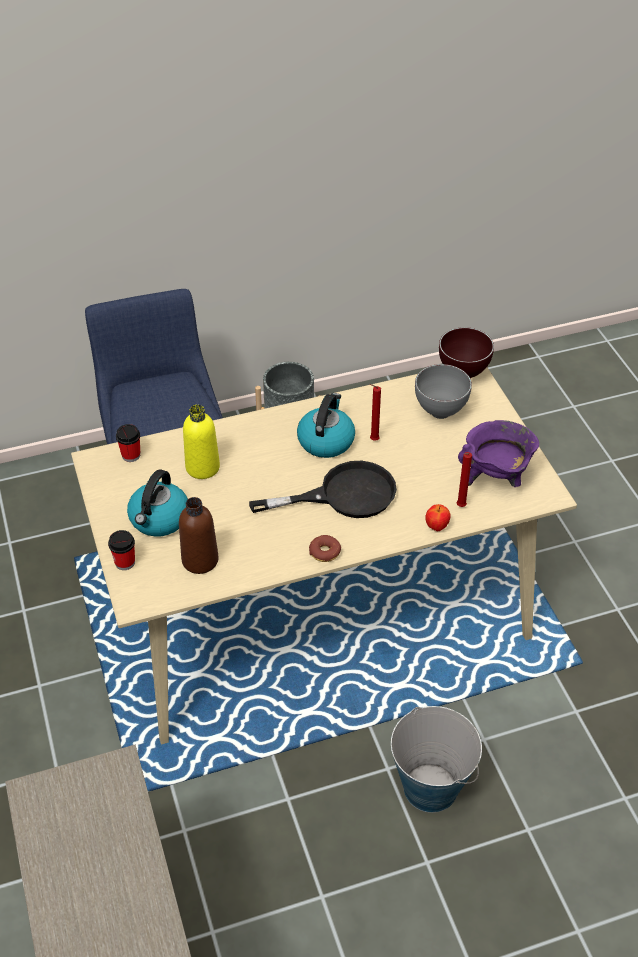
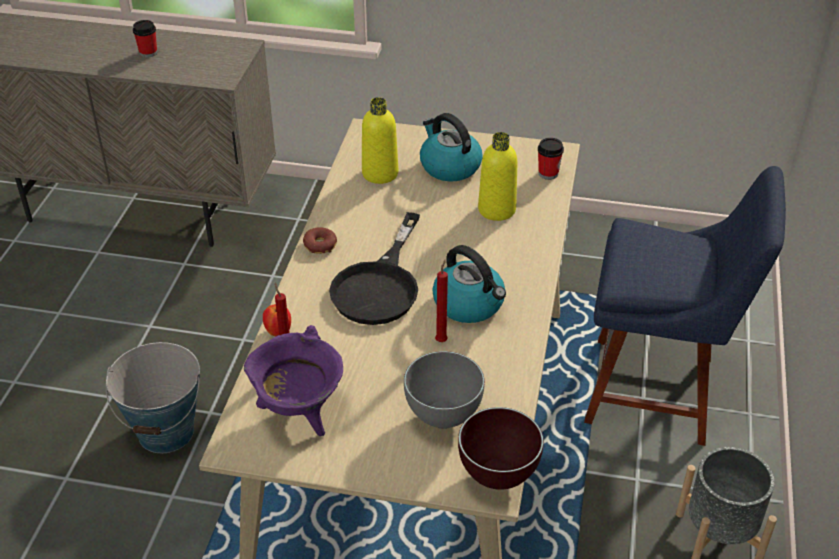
camera: 120 degrees right, 5 degrees down
cup [108,530,135,570] -> cup moved to [133,20,157,58]
brown bottle [179,497,219,574] -> yellow bottle [362,97,398,184]

